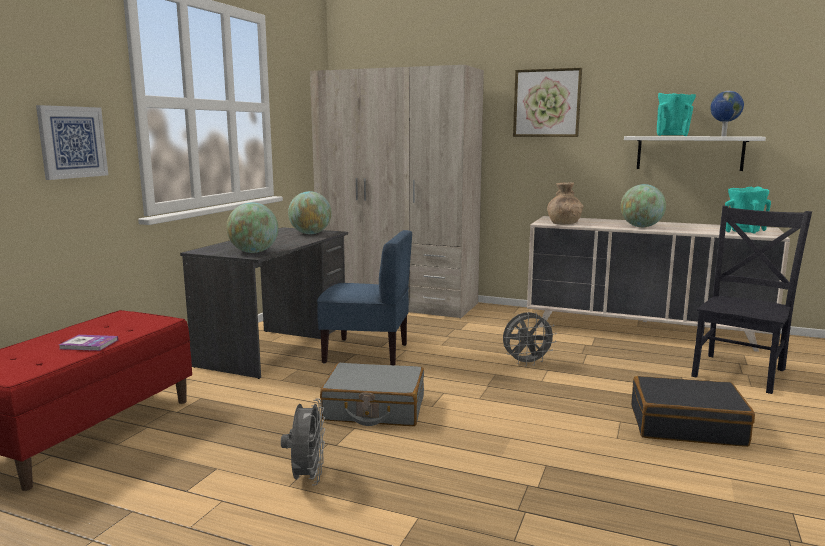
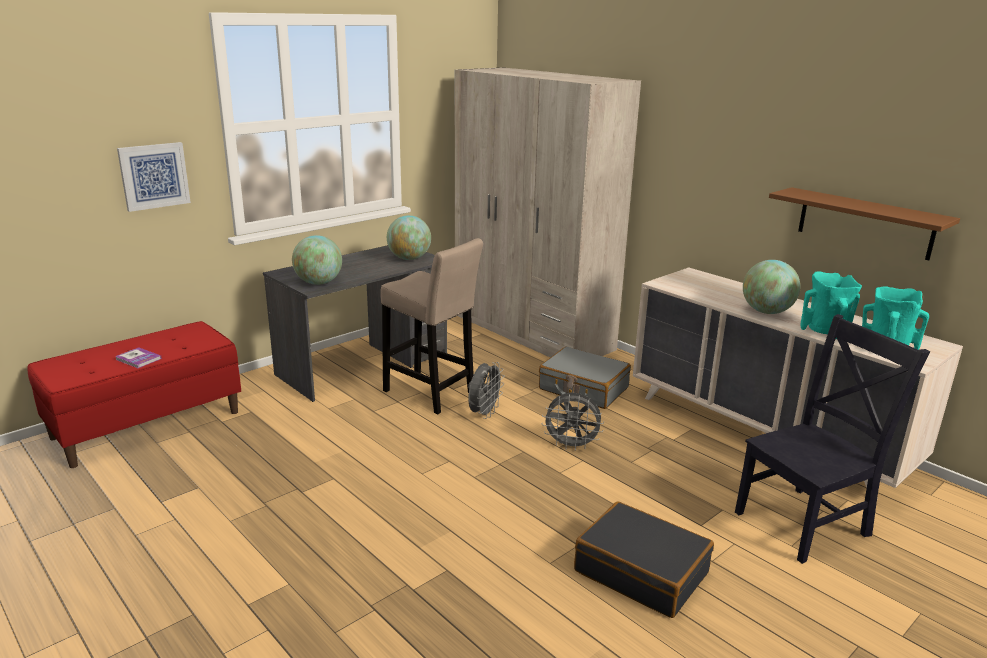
camera: 25 degrees right, 10 degrees up
grey fan [281,398,325,485] -> grey fan moved to [468,362,505,419]
blue chair [317,230,412,365] -> beige stool [380,238,483,414]
grey suitcase [320,362,424,426] -> grey suitcase moved to [539,347,631,409]
picture [513,68,582,137] -> none
brown vase [547,182,584,224] -> none
white shelf [624,136,766,171] -> brown shelf [769,187,960,260]
turquoise vase [657,93,696,136] -> turquoise vase moved to [801,271,862,339]
globe [710,91,744,136] -> none

